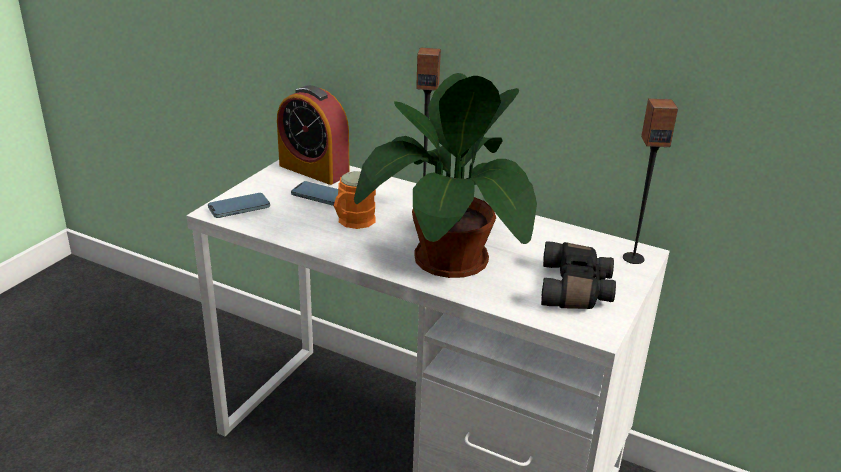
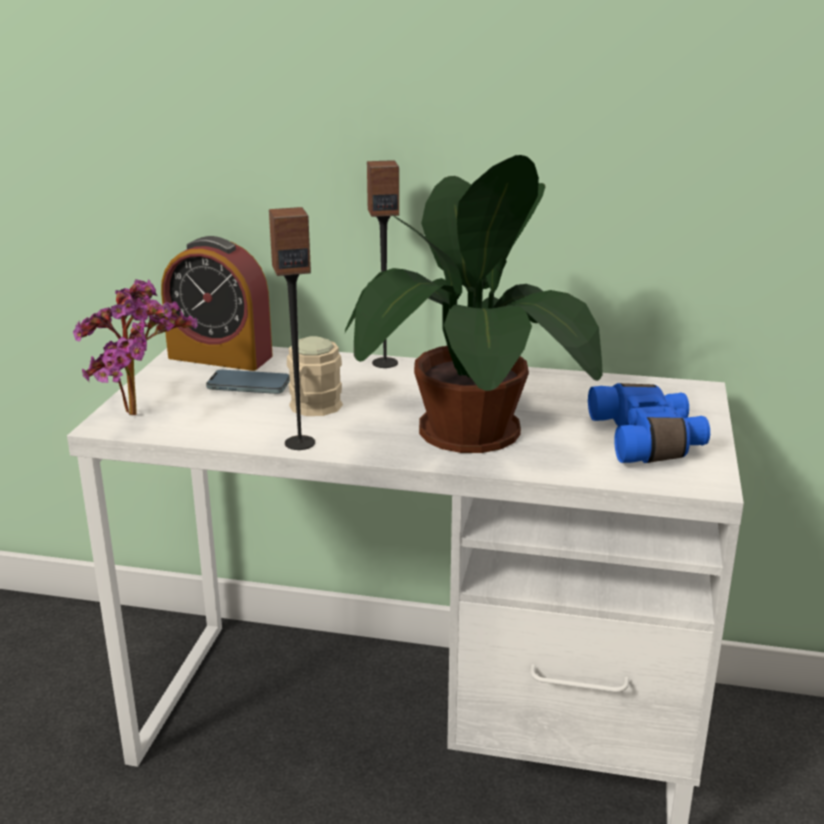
camera: 15 degrees left, 5 degrees down
phone [208,193,270,218] -> potted plant [73,279,198,415]
orange mug [334,171,376,229] -> beige mug [287,336,343,416]
black binoculars [541,241,616,309] -> blue binoculars [588,383,710,463]
speaker [623,98,678,264] -> speaker moved to [269,207,315,450]

